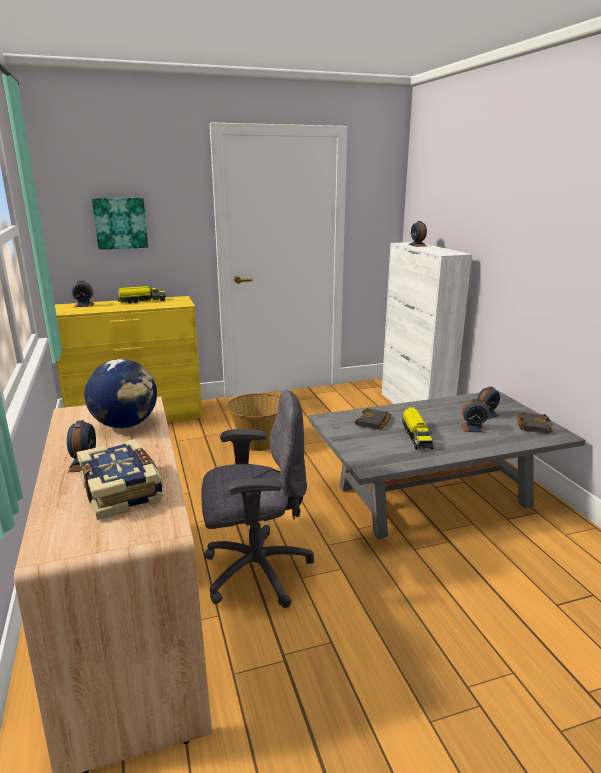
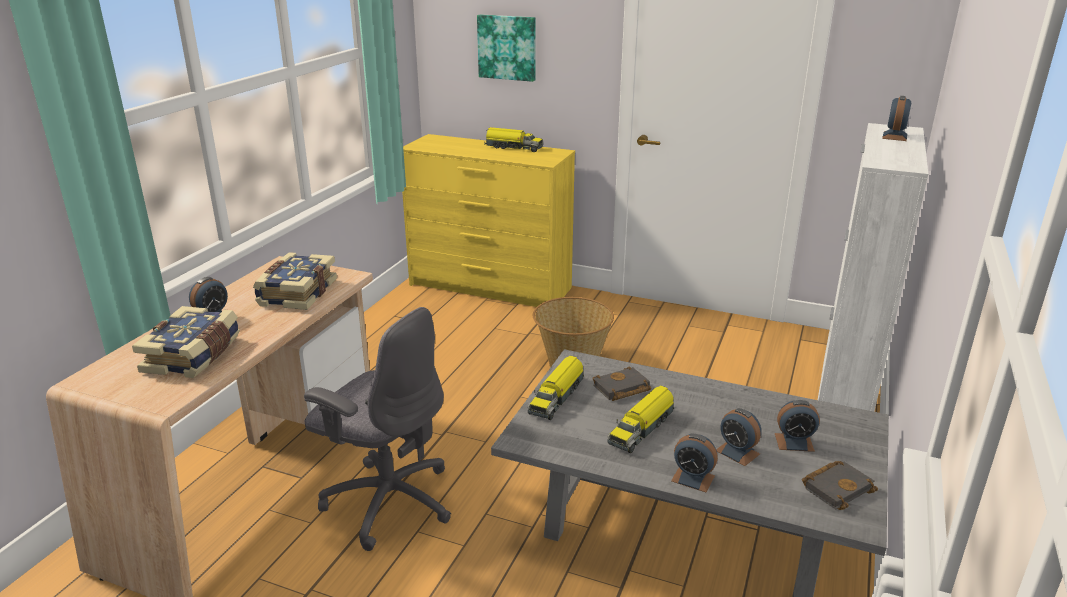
camera: 40 degrees right, 5 degrees up
alarm clock [72,281,94,307] -> alarm clock moved to [671,434,718,492]
globe [84,359,157,428] -> book [253,252,337,310]
none -> toy truck [528,355,584,420]

